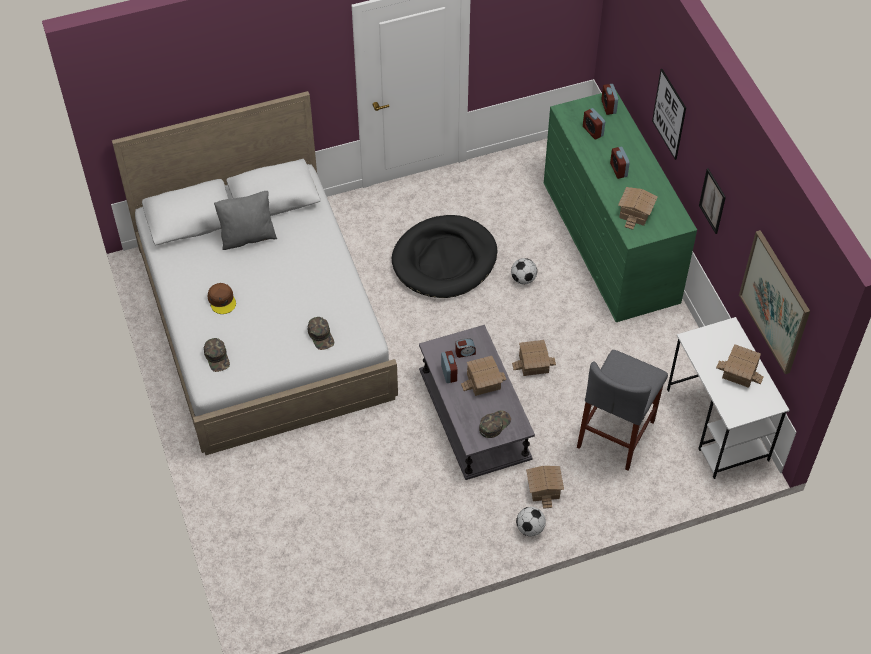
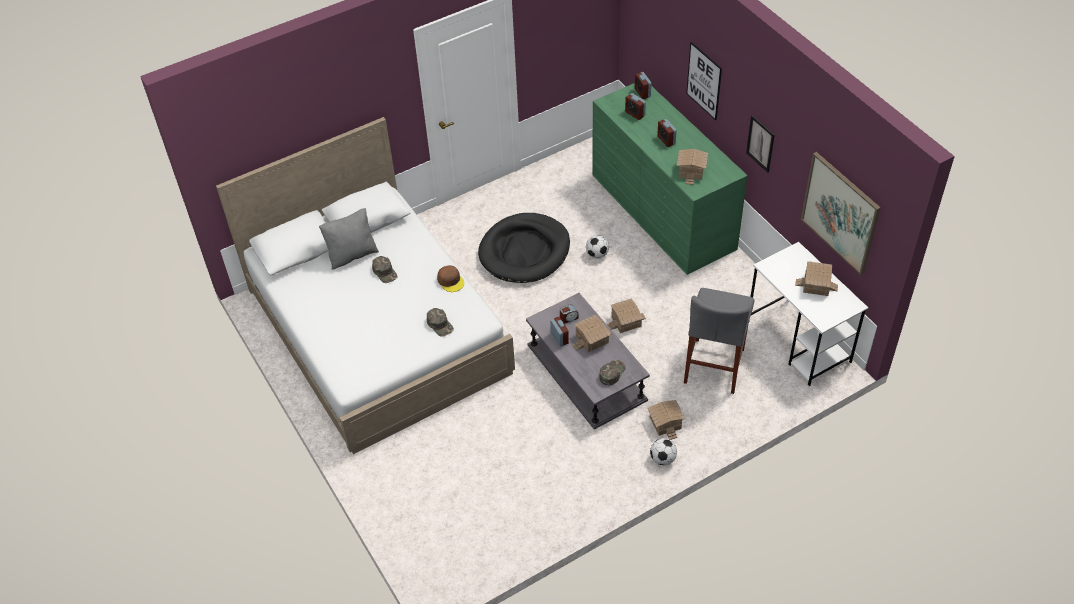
camera: 10 degrees left, 5 degrees down
green cap [204,338,230,372] -> green cap moved to [372,256,398,283]
brown cap [207,283,236,314] -> brown cap moved to [437,265,464,292]

